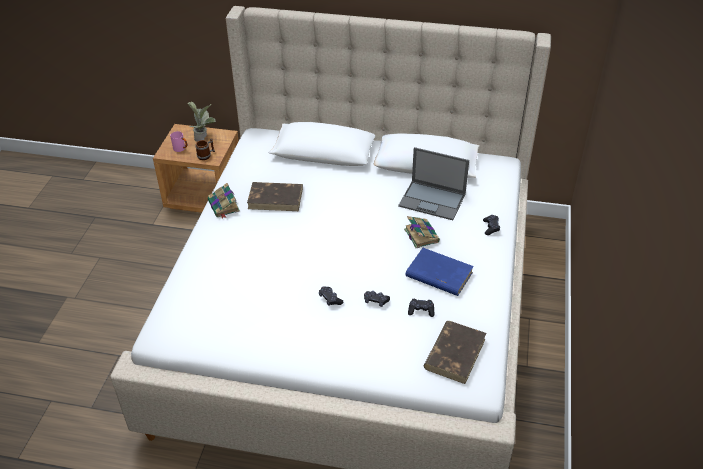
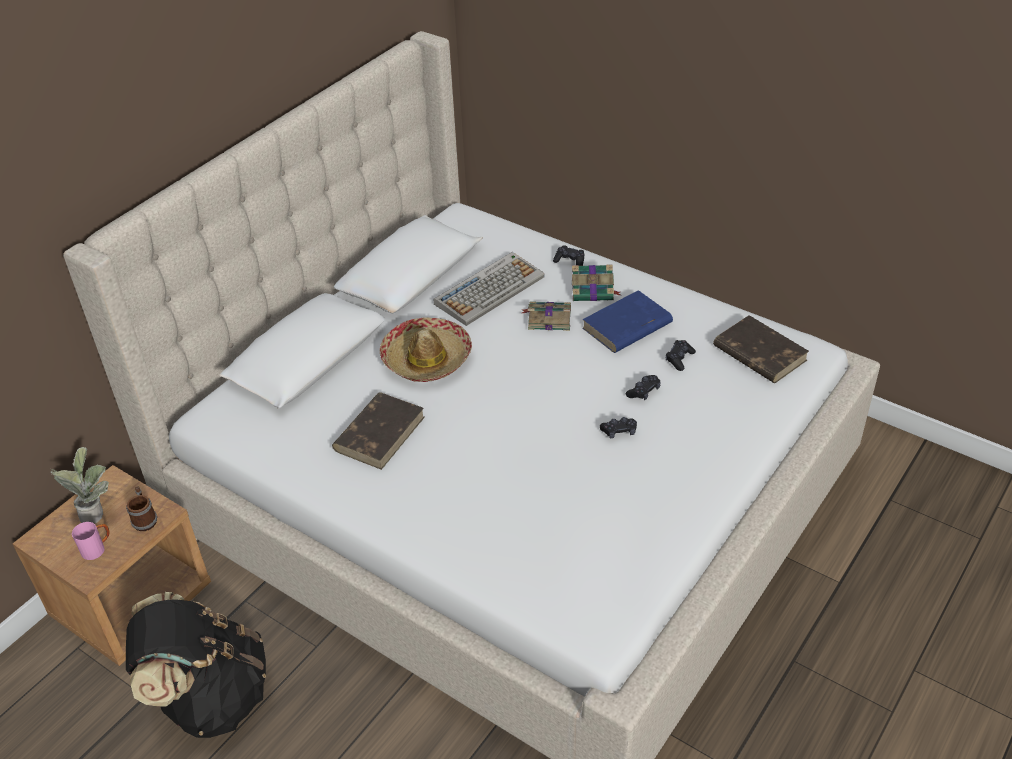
camera: 65 degrees left, 0 degrees up
book [208,183,240,219] -> book moved to [572,264,621,301]
laptop [398,147,469,220] -> keyboard [434,252,545,326]
none -> black backpack [126,592,266,738]
none -> hat [380,317,472,382]

